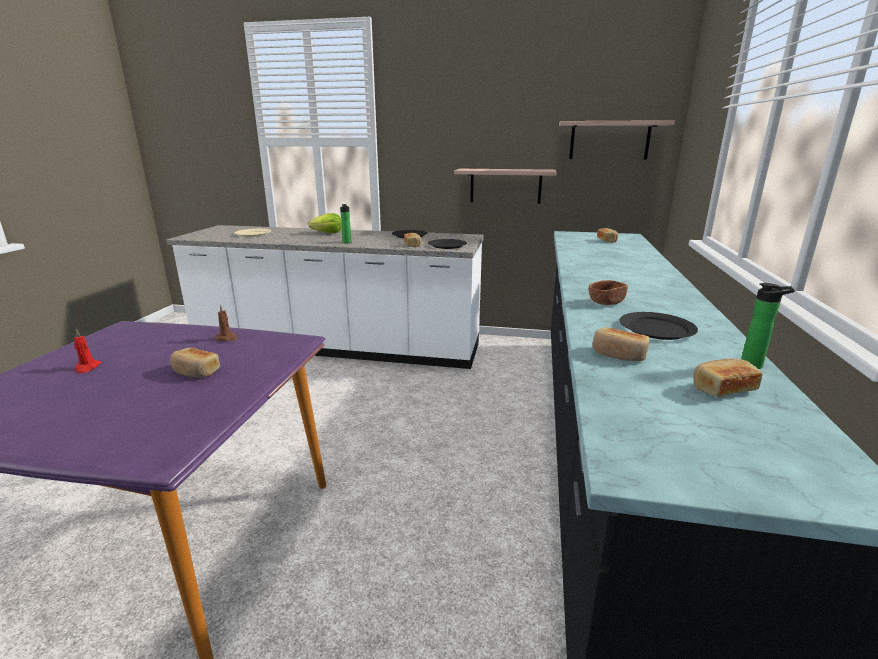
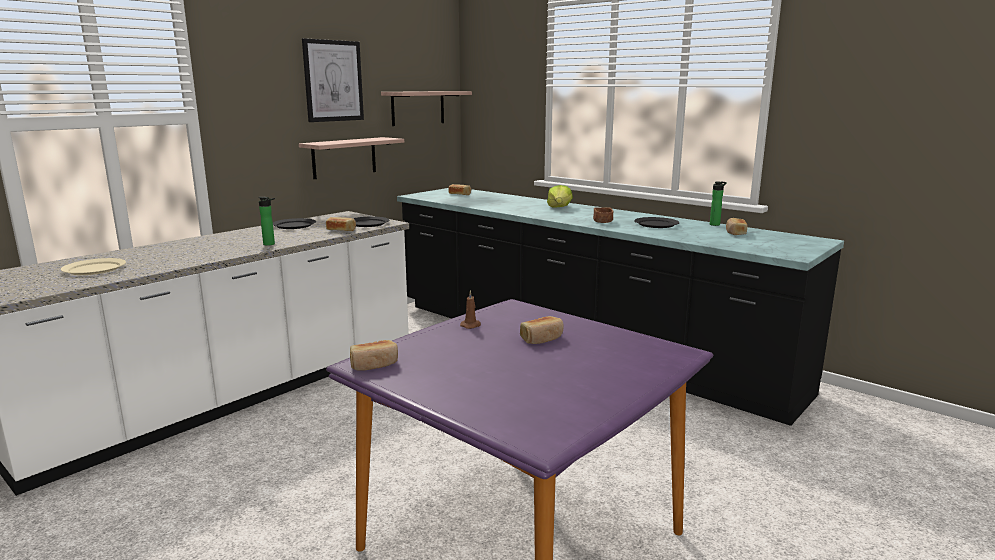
camera: 60 degrees left, 5 degrees down
red candle [74,329,101,373] -> none
lettuce [308,213,342,233] -> lettuce moved to [547,185,573,208]
bread [593,327,649,361] -> bread moved to [350,340,398,371]
none -> picture [302,38,364,122]

